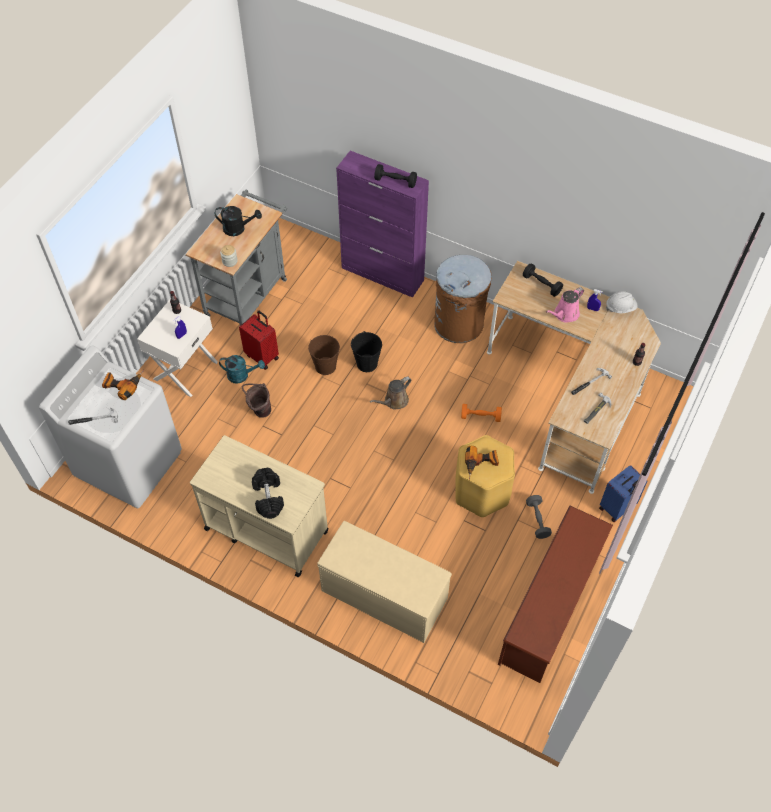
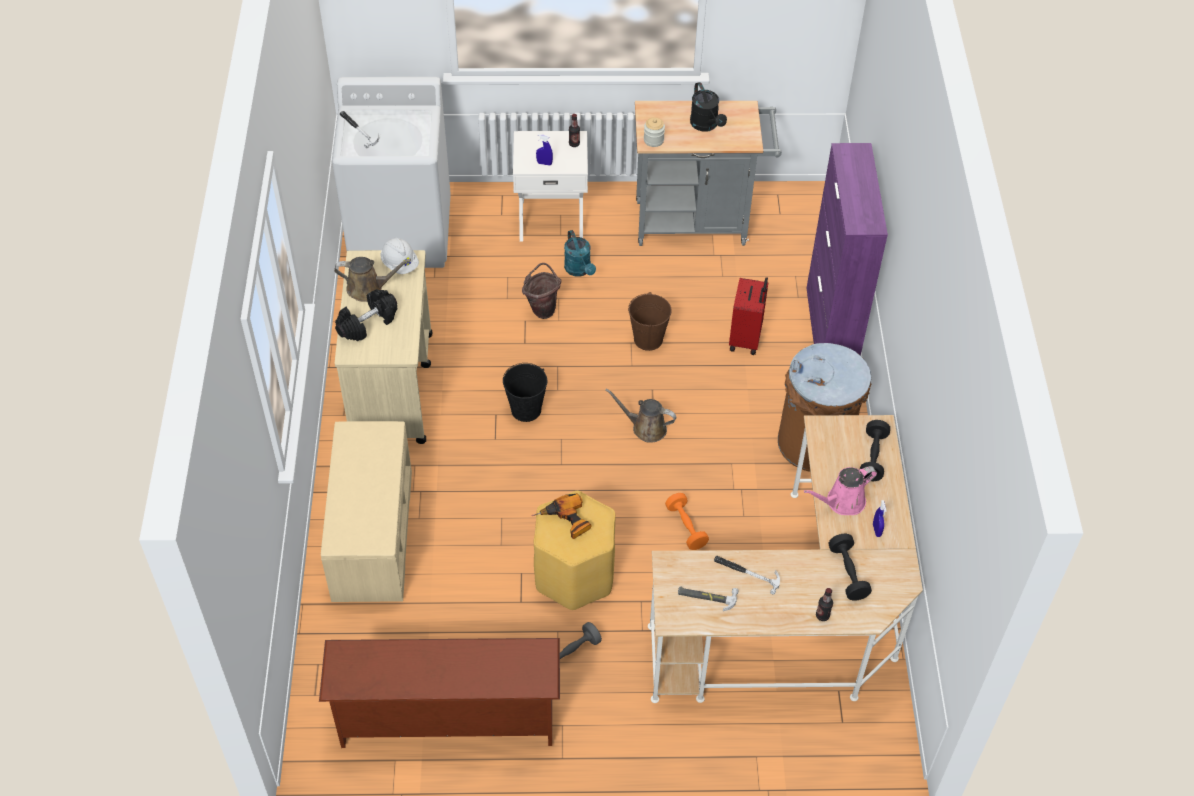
camera: 60 degrees right, 5 degrees down
power drill [102,370,144,400] -> none
red suitcase [239,310,279,370] -> red suitcase moved to [729,277,769,355]
black bucket [351,331,382,372] -> black bucket moved to [503,363,547,422]
black dumbbell [374,164,417,188] -> black dumbbell moved to [828,534,872,601]
pink watering can [546,287,584,323] -> pink watering can turned 45 degrees counterclockwise [804,466,877,515]
blue suitcase [599,465,647,522] -> none
white hard hat [606,291,638,313] -> white hard hat moved to [381,237,419,274]
none -> brown watering can [334,257,411,302]

